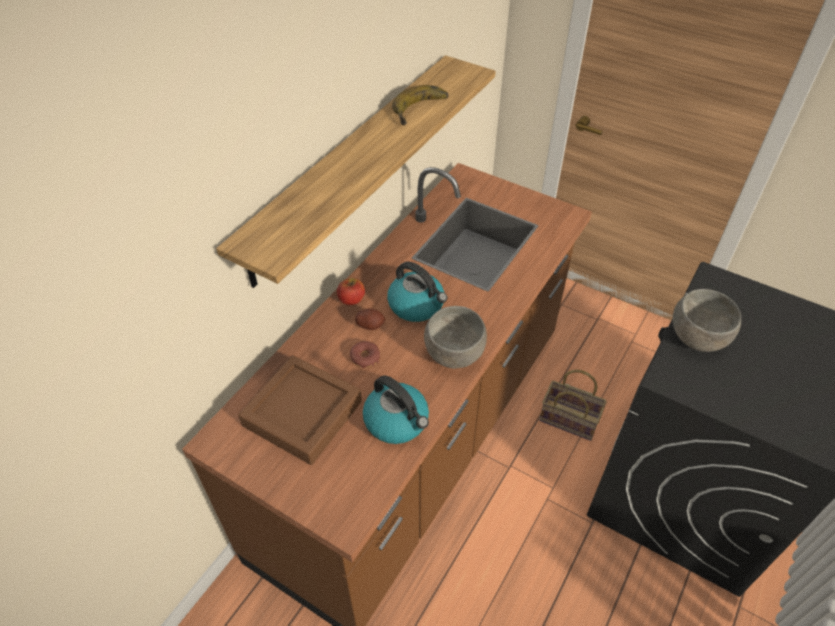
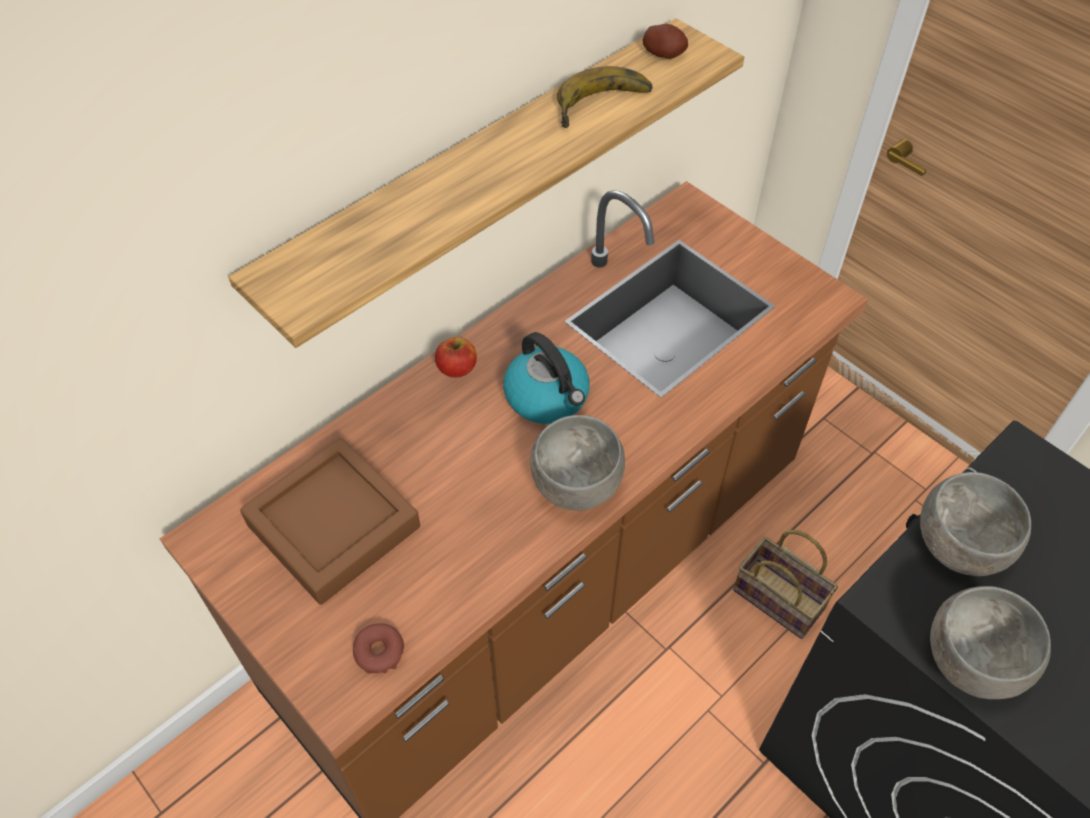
camera: 15 degrees right, 5 degrees up
donut [350,341,380,368] -> donut moved to [353,623,404,673]
potato [355,308,385,330] -> potato moved to [643,24,688,59]
kettle [363,375,429,444] -> none
none -> grey bowl [930,586,1051,699]

